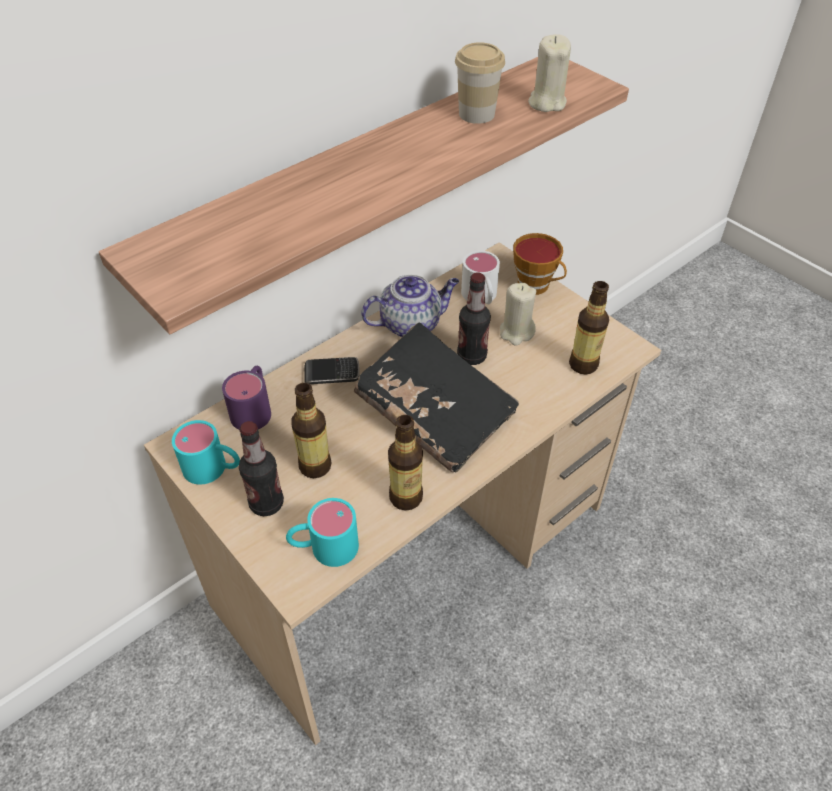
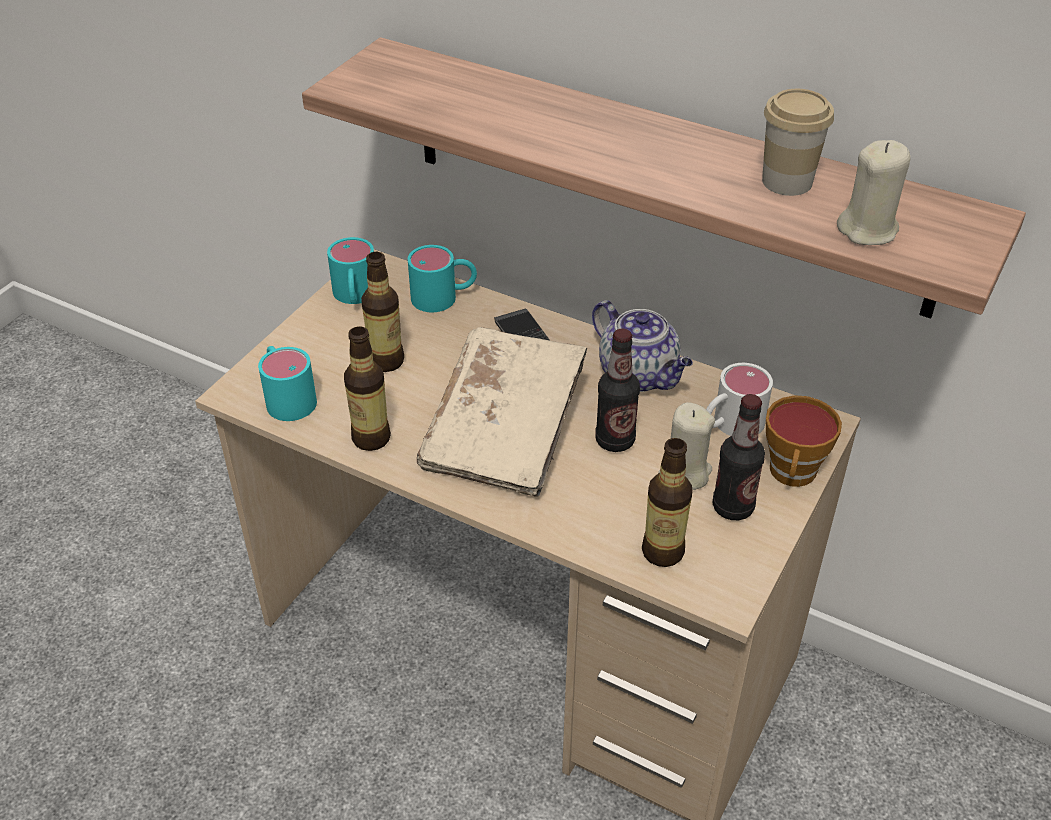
camera: 70 degrees right, 5 degrees down
purple mug [222,366,271,430] -> turquoise mug [408,245,477,312]
bottle [239,421,284,516] -> bottle moved to [713,394,765,520]
black book [354,322,519,473] -> beige book [417,327,587,496]

